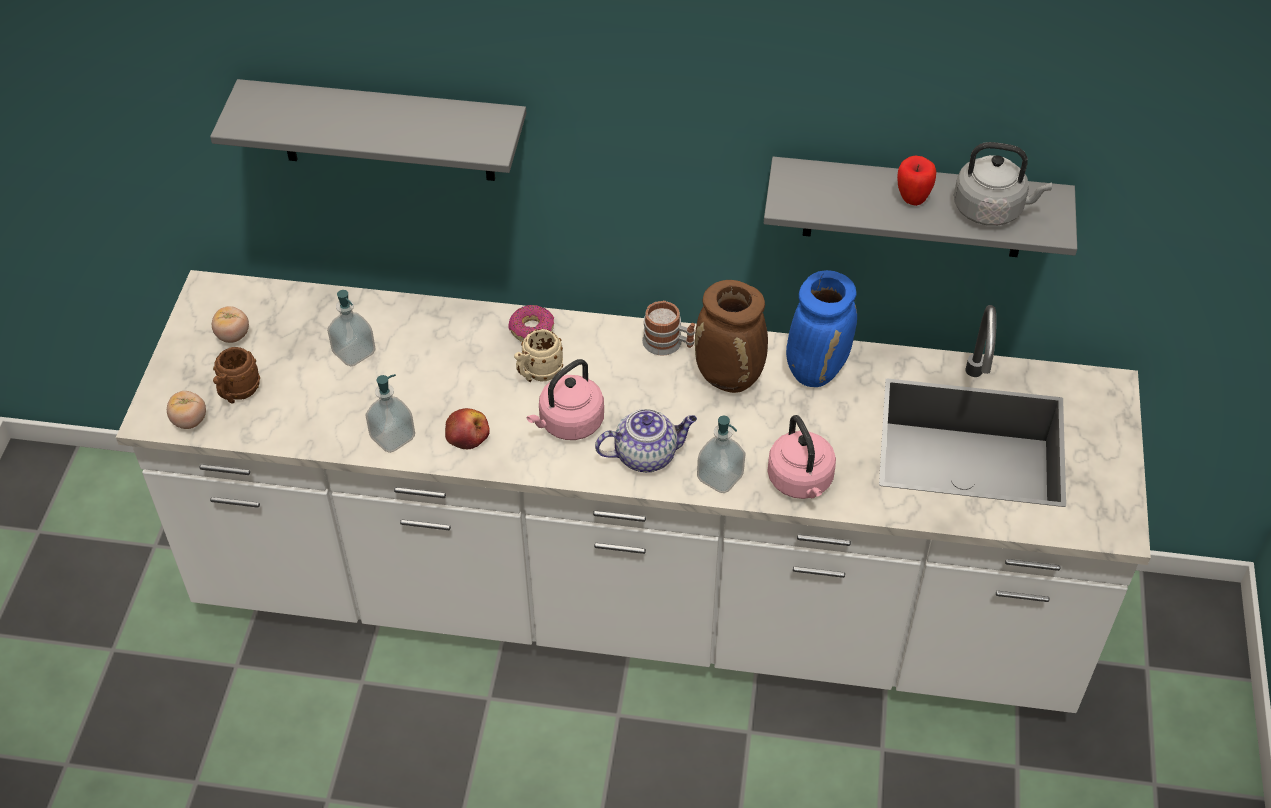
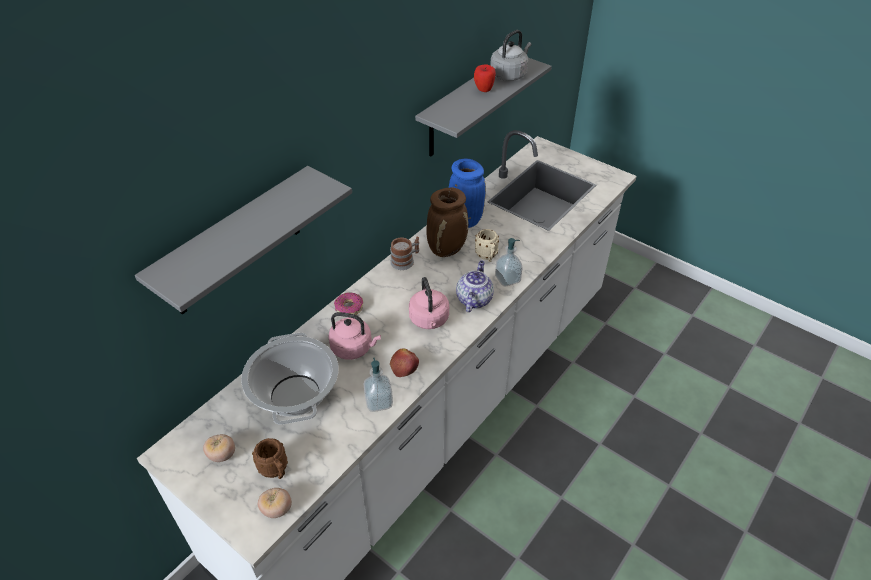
camera: 60 degrees left, 5 degrees down
soap dispenser [327,290,376,366] -> cooking pot [241,333,339,425]
beige mug [514,329,563,382] -> beige mug moved to [475,229,499,262]
pink kettle [767,415,836,499] -> pink kettle moved to [328,312,381,360]

